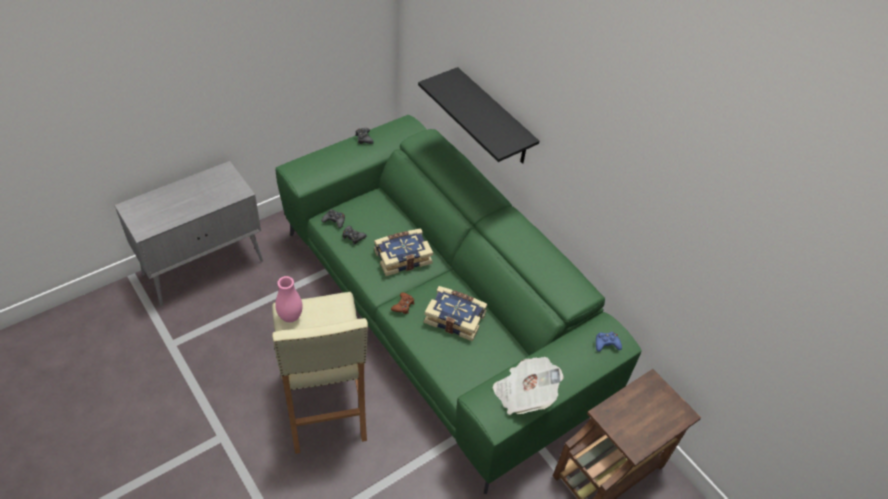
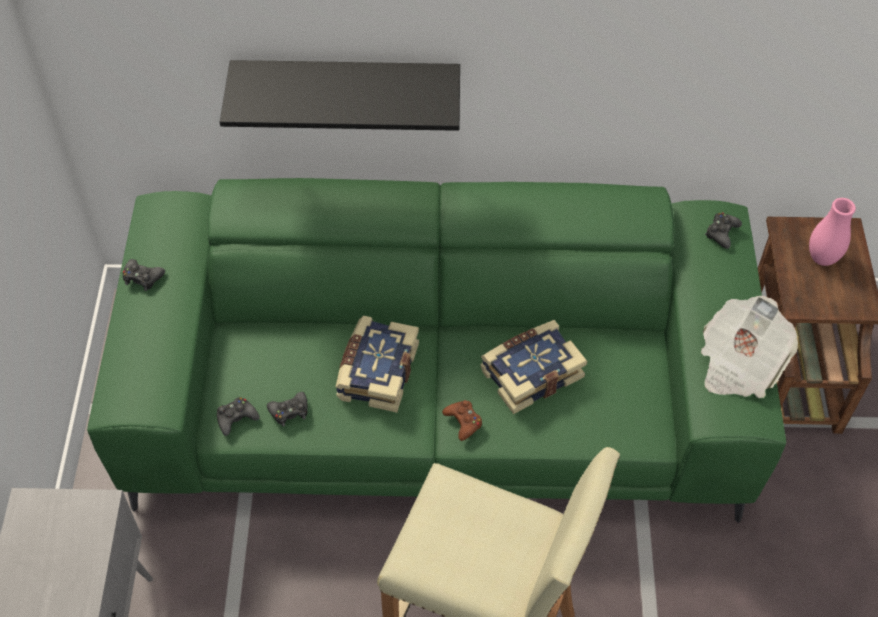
camera: 50 degrees left, 5 degrees up
pink vase [275,276,303,323] -> pink vase moved to [809,198,856,266]
blue game controller [596,332,622,352] -> black game controller [705,213,742,249]

